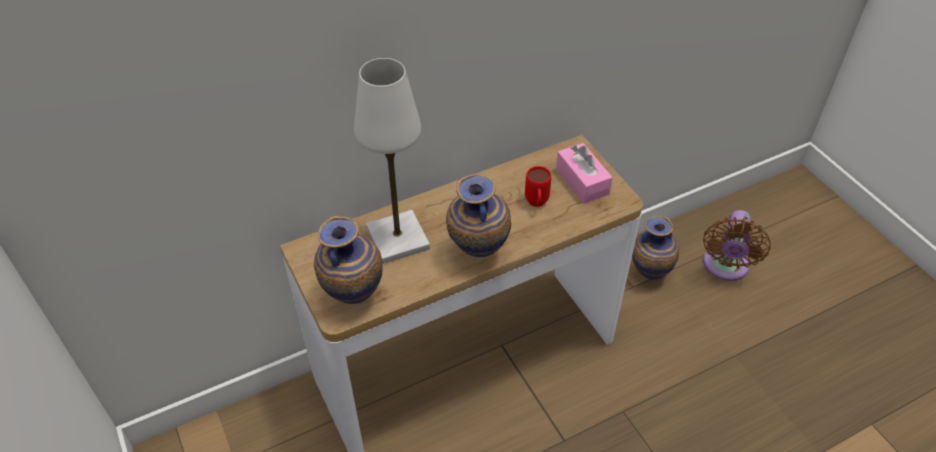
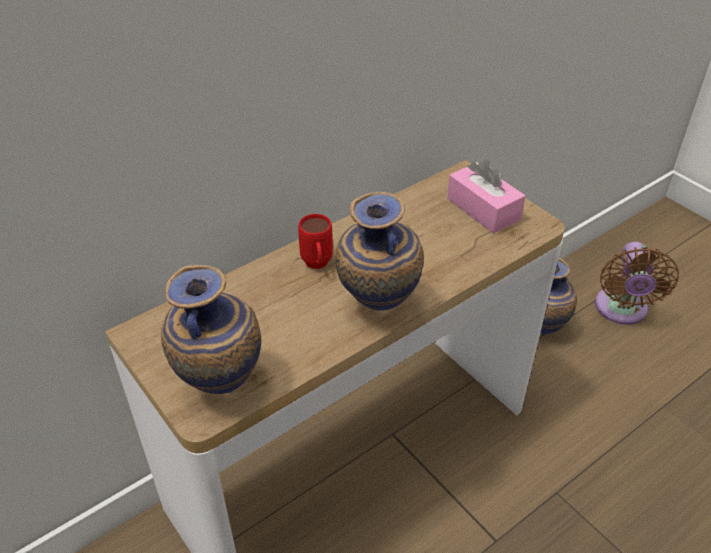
camera: 10 degrees left, 5 degrees down
white table lamp [354,58,430,264] -> none
red mug [525,166,551,207] -> red mug moved to [298,214,333,269]

